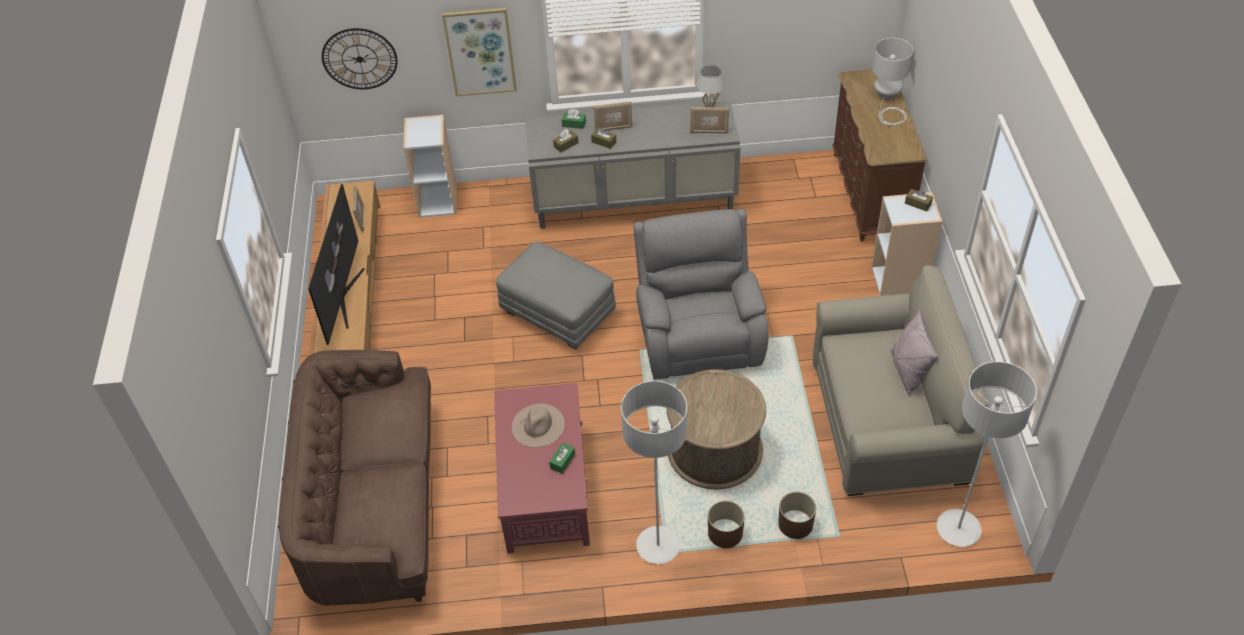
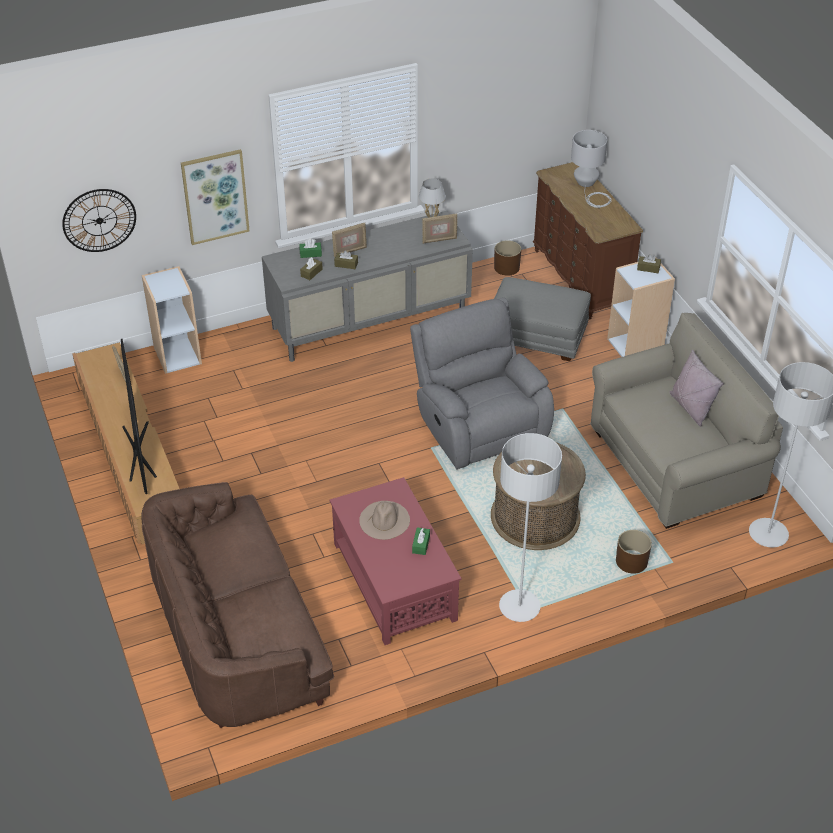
camera: 20 degrees left, 5 degrees down
grey ottoman [496,242,616,350] -> grey ottoman moved to [494,277,591,361]
brown planter [708,501,745,548] -> brown planter moved to [494,241,521,276]

